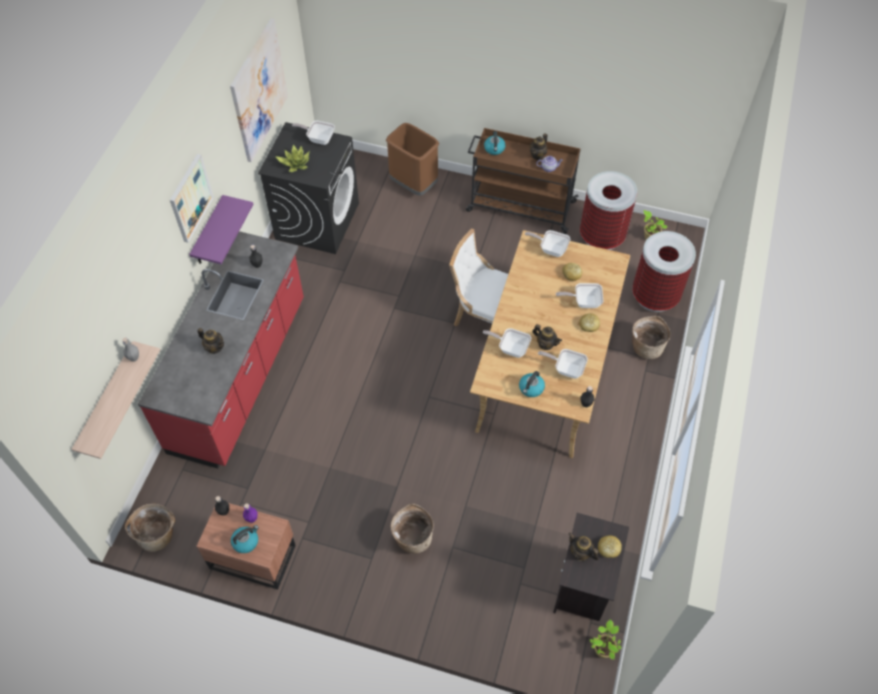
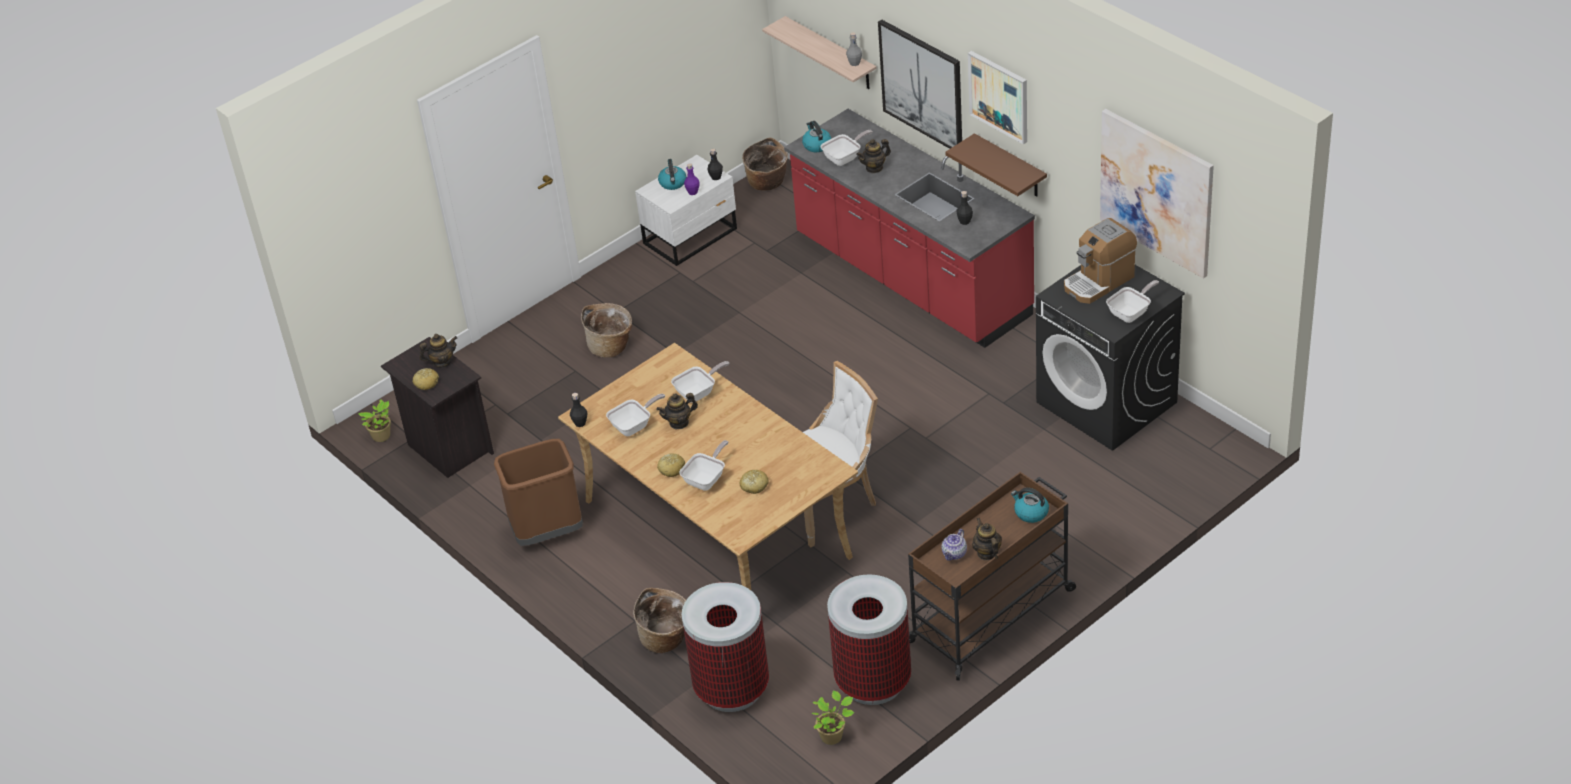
camera: 125 degrees right, 15 degrees down
purple shelf [189,195,253,264] -> brown shelf [945,133,1047,197]
brown nightstand [196,503,296,590] -> white nightstand [635,155,737,266]
potted plant [275,145,310,172] -> coffee machine [1064,218,1137,304]
brown trash can [386,123,439,196] -> brown trash can moved to [494,439,583,546]
kettle [519,371,545,397] -> kettle moved to [802,121,831,152]
frying pan [525,230,570,257] -> frying pan moved to [821,130,873,166]
none -> picture [878,20,962,149]

